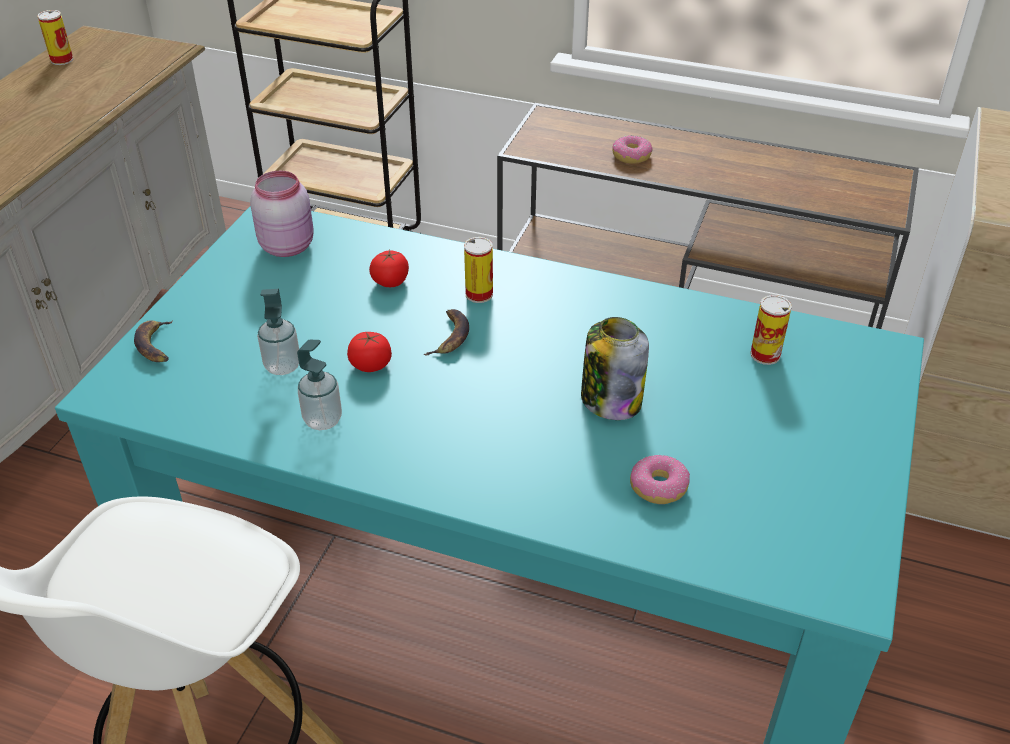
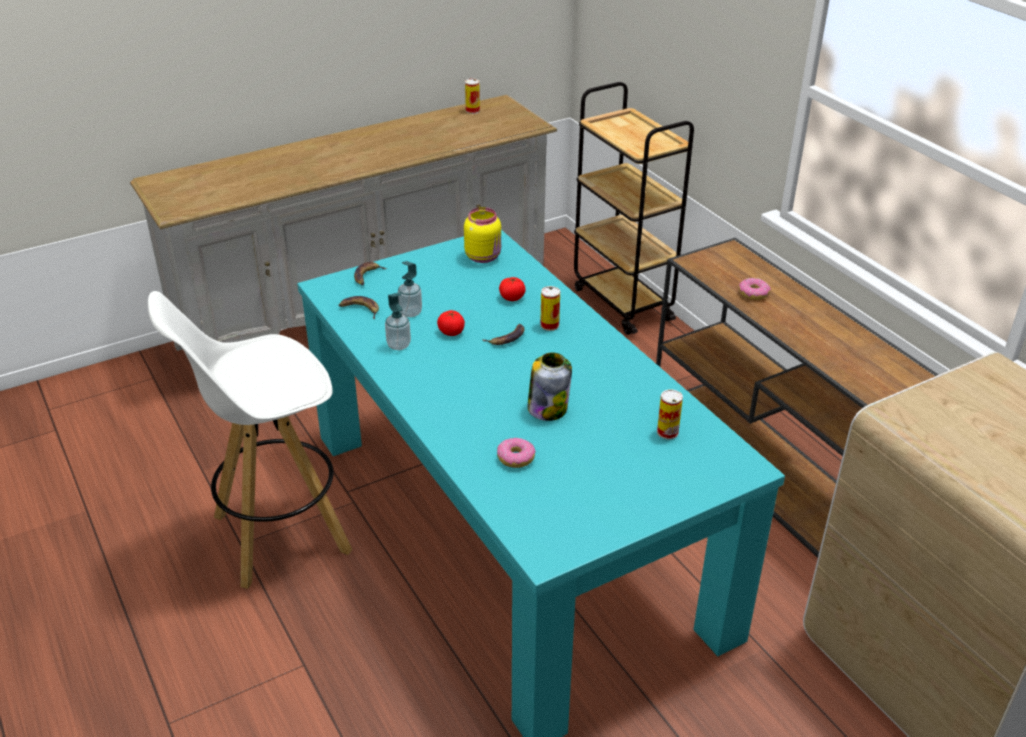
camera: 40 degrees right, 5 degrees down
pink jar [250,171,314,257] -> yellow jar [464,207,501,263]
none -> banana [339,296,379,319]

